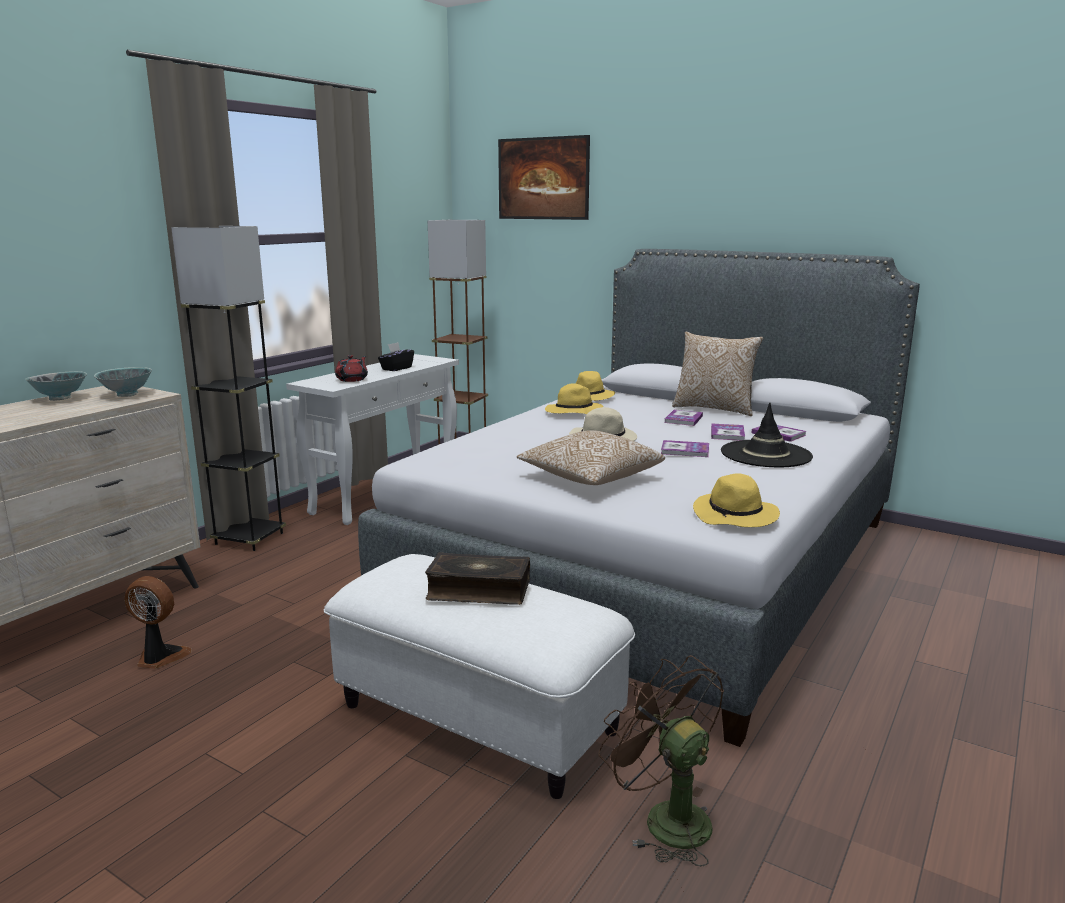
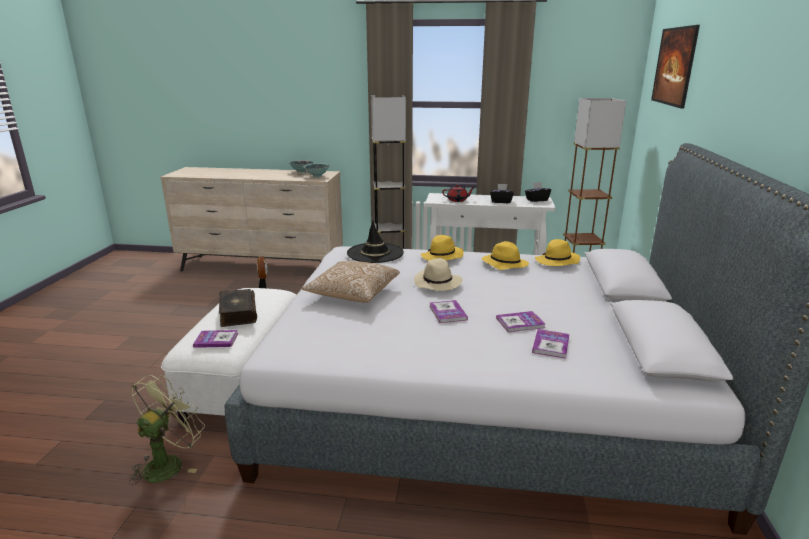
camera: 65 degrees right, 5 degrees up
brown fan [598,655,724,867] -> green fan [129,375,205,485]
book [664,410,703,426] -> book moved to [193,330,238,348]
pillow [672,332,763,416] -> none
yellow hat [693,473,780,527] -> yellow hat moved to [421,235,464,261]
black hat [721,403,813,467] -> black hat moved to [347,220,404,263]
none -> black tissue box [525,182,551,202]

